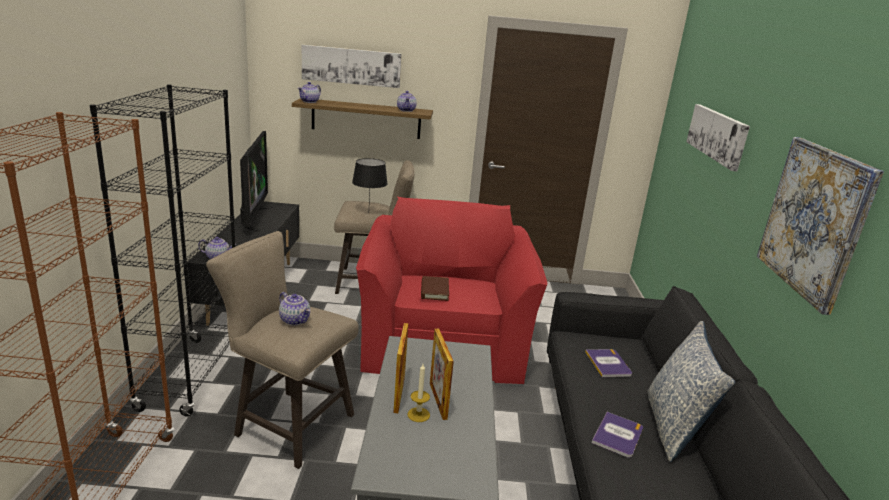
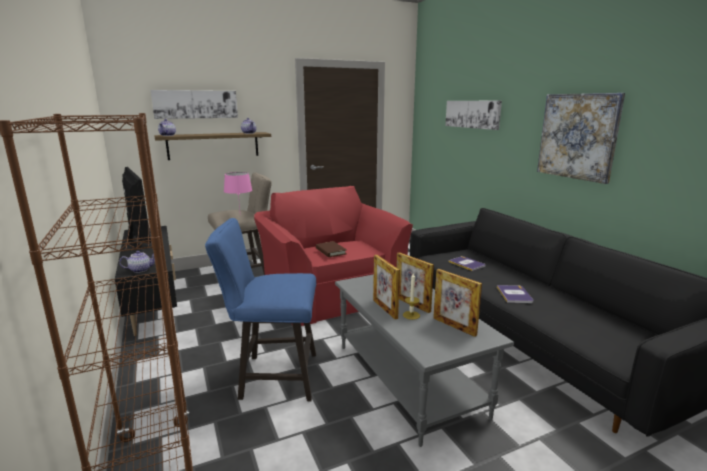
camera: 25 degrees left, 5 degrees down
black bookcase [90,84,236,416] -> none
beige stool [206,231,359,469] -> blue stool [205,218,316,401]
teapot [279,292,310,326] -> none
black table lamp [352,158,388,201] -> pink table lamp [224,172,252,209]
pillow [647,321,736,462] -> none
none -> picture frame [433,269,482,337]

